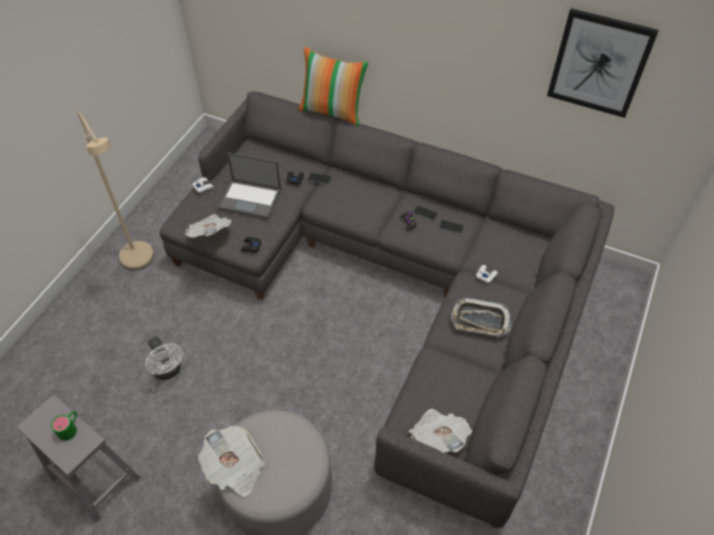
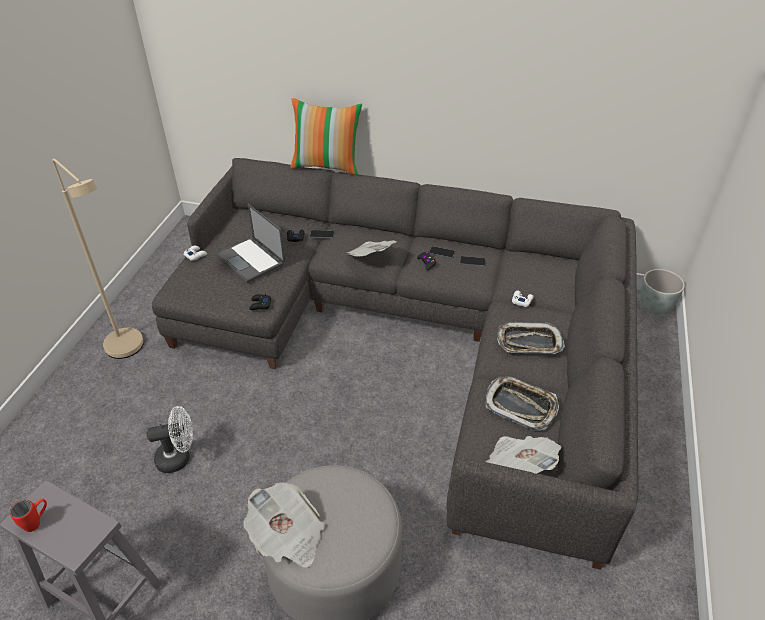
camera: 10 degrees left, 10 degrees down
green mug [51,411,77,441] -> none
white fan [145,337,183,380] -> white fan turned 60 degrees counterclockwise [146,406,193,473]
newspaper [185,214,232,238] -> newspaper moved to [347,240,396,256]
laptop [218,153,281,219] -> laptop turned 45 degrees clockwise [216,204,285,283]
picture [547,8,659,118] -> none
none -> red mug [10,499,47,532]
none -> tray [486,376,559,431]
none -> grey planter [639,269,685,315]

